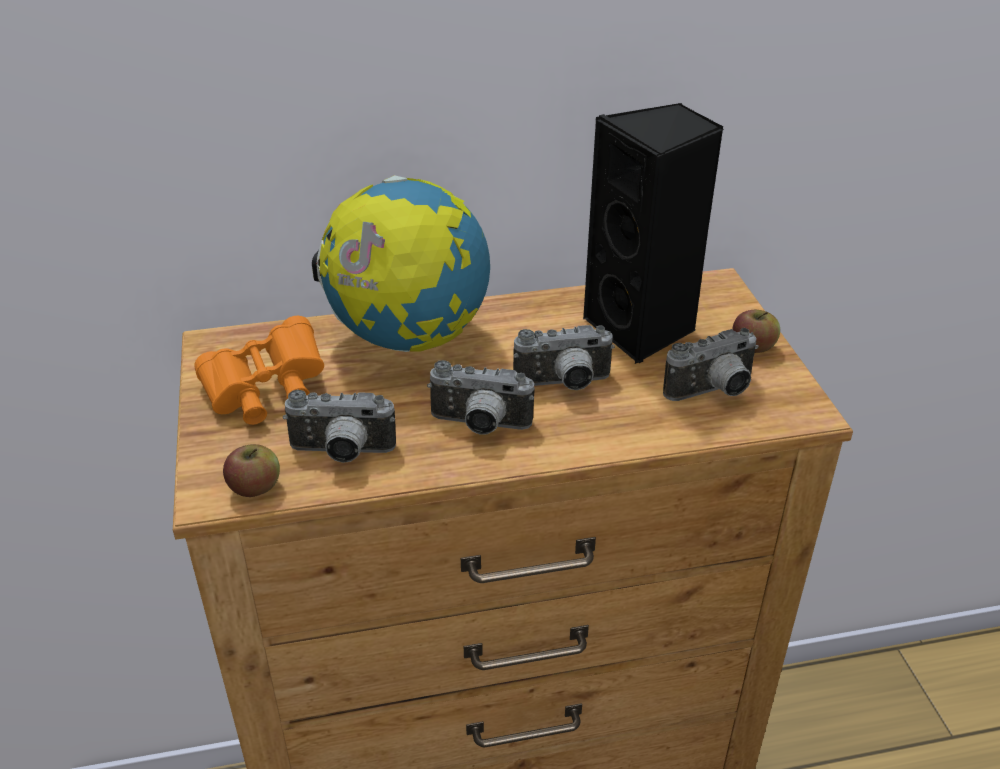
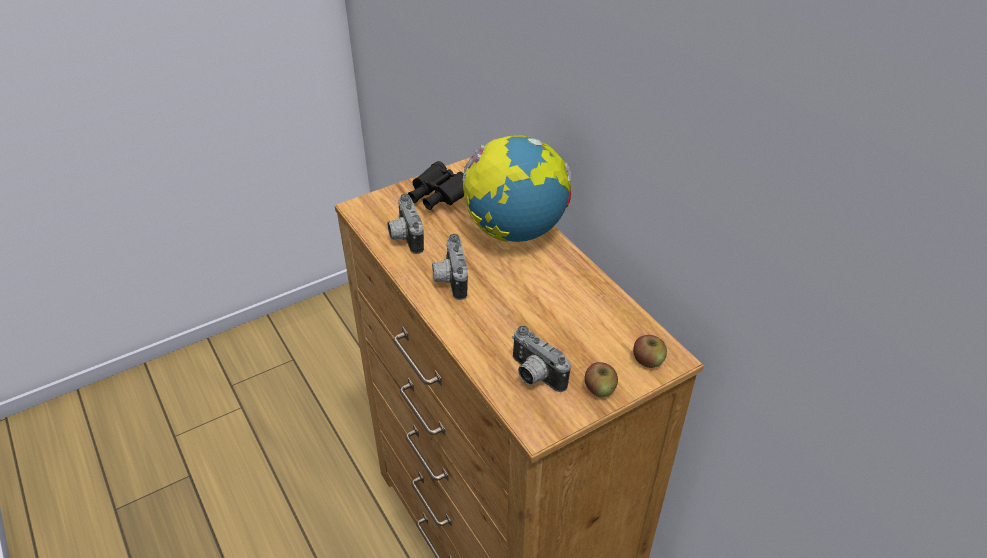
camera: 70 degrees right, 5 degrees up
orange binoculars [194,316,324,425] -> black binoculars [408,161,465,210]
apple [223,444,280,497] -> apple moved to [633,335,667,368]
camera [513,325,615,390] -> none
black speaker [583,103,724,364] -> none

